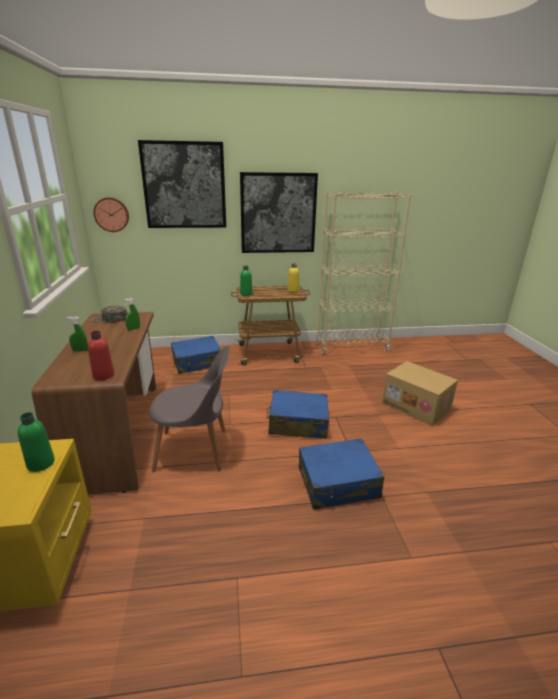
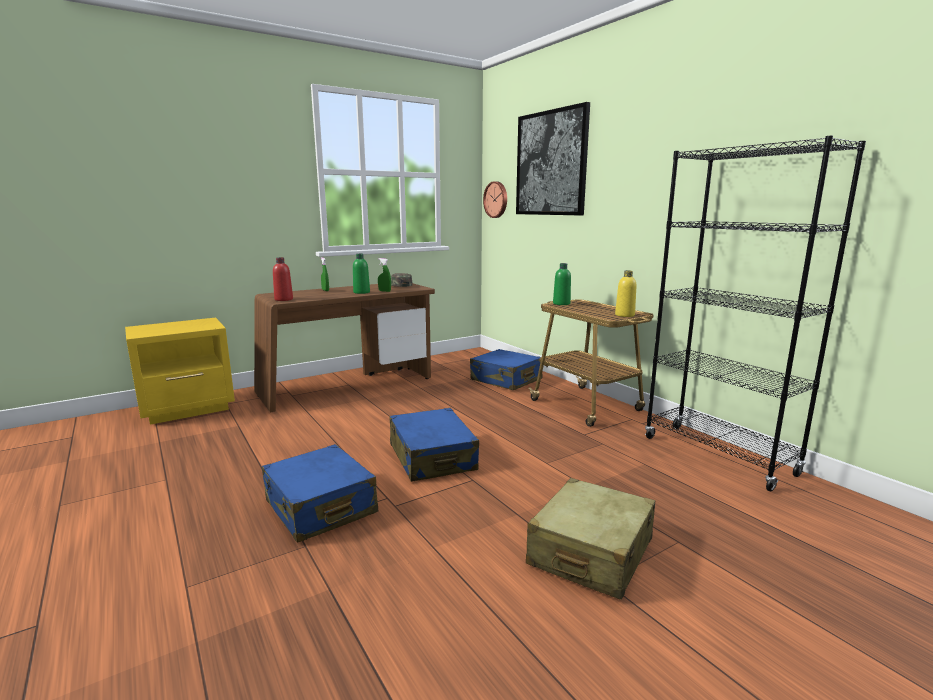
camera: 65 degrees right, 10 degrees down
green bottle [18,412,55,472] -> green bottle moved to [353,254,370,294]
grey chair [149,346,230,472] -> none
picture [240,172,318,253] -> none
beige bookcase [317,191,411,354] -> black bookcase [645,136,866,491]
cardboard box [382,361,458,426] -> beige suitcase [526,478,655,600]

